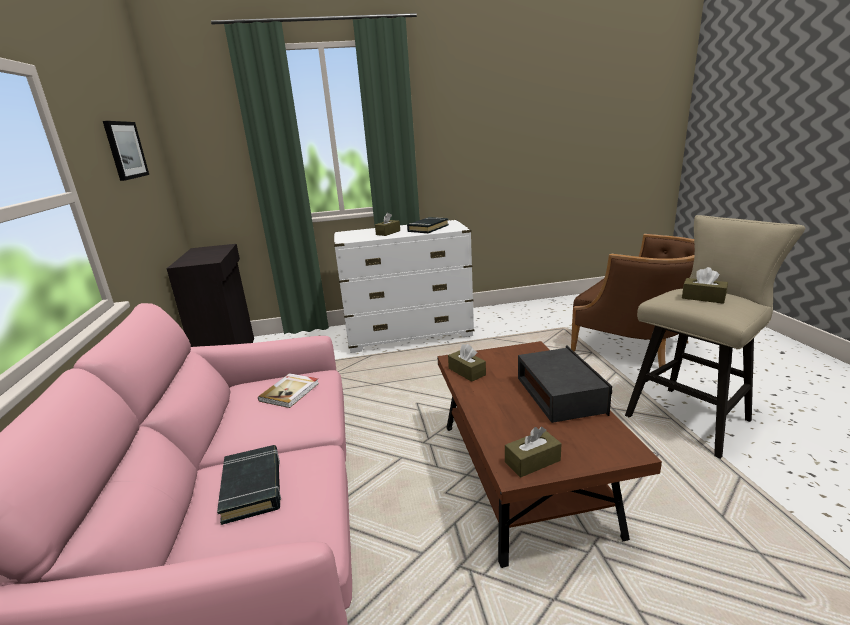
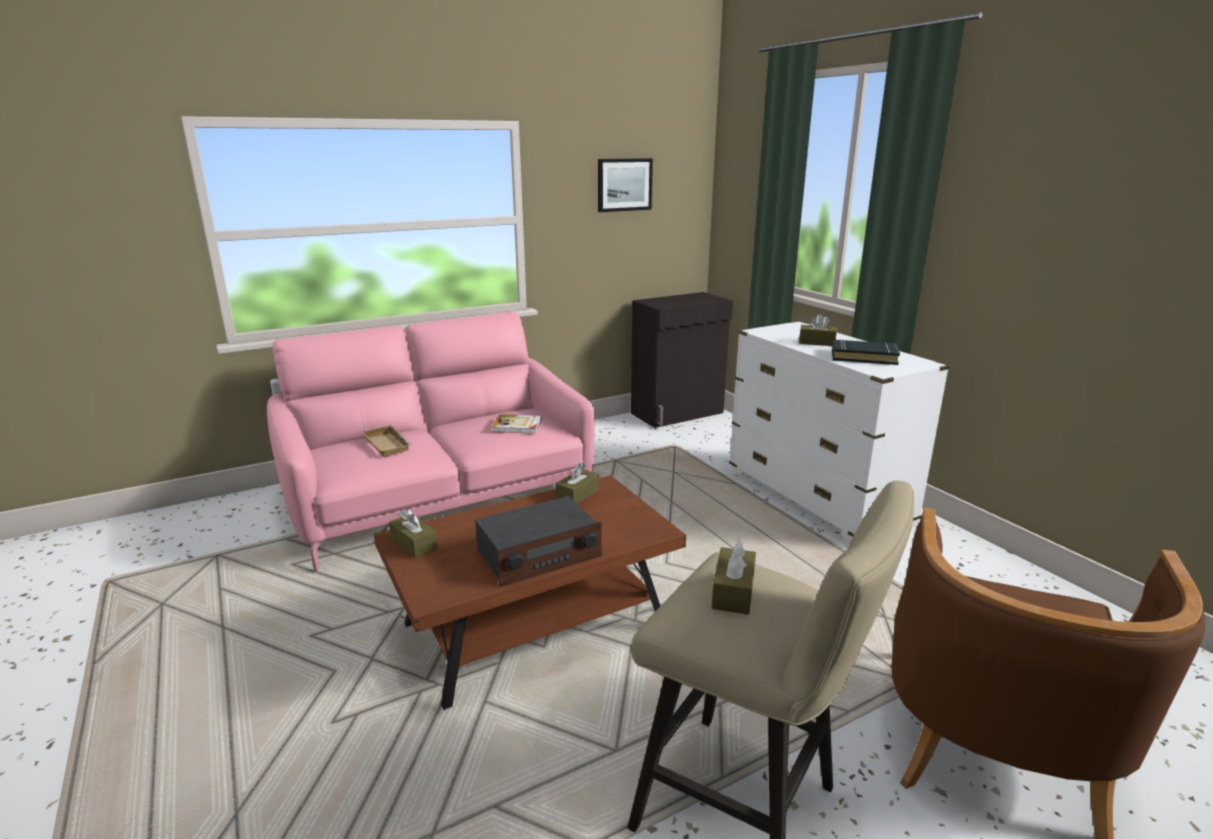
camera: 70 degrees right, 0 degrees up
black book [217,445,281,525] -> beige tray [361,425,413,457]

